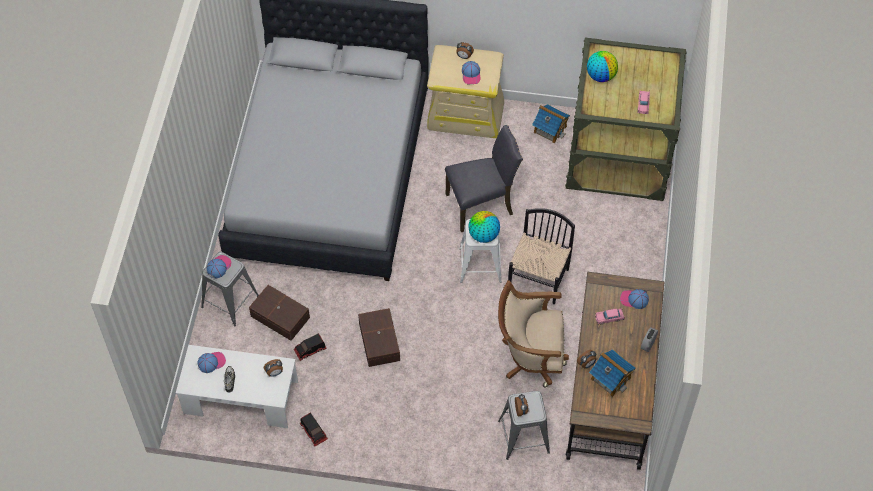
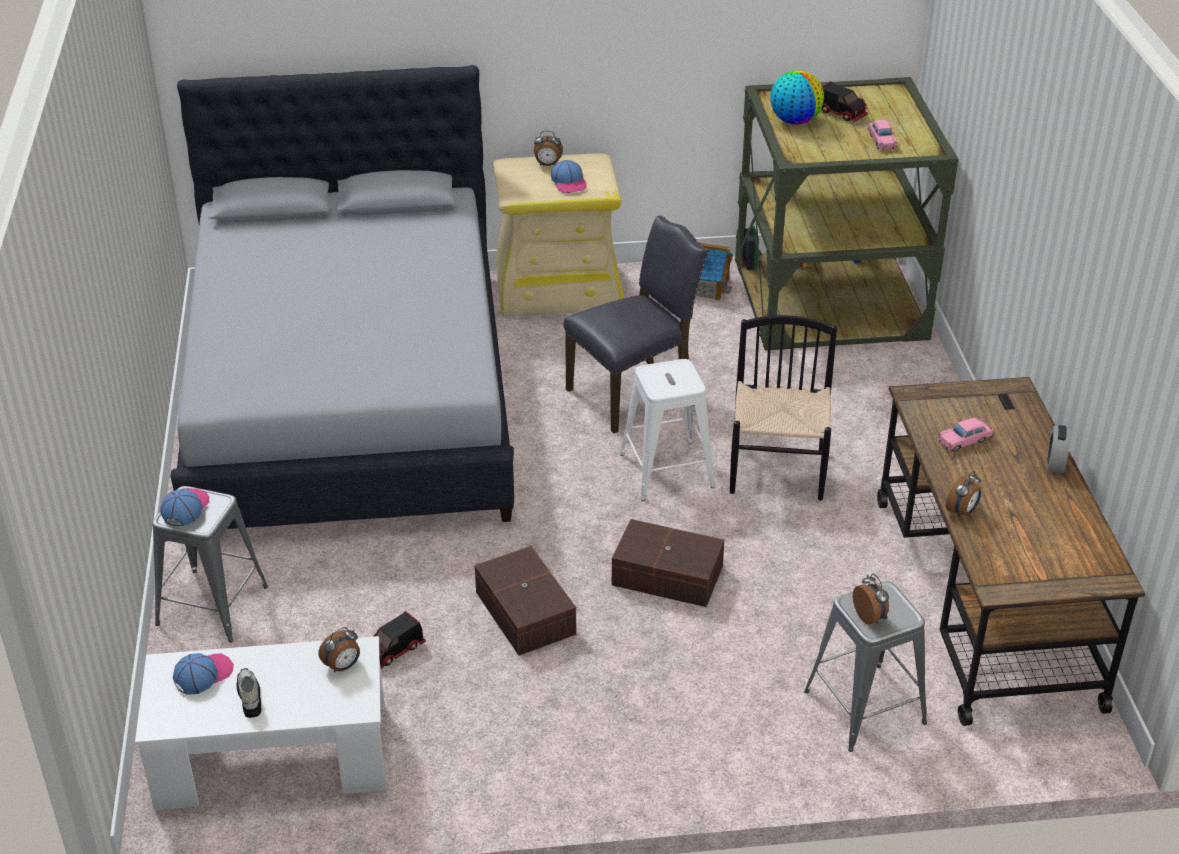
camera: 15 degrees left, 20 degrees down
brown storage box [249,285,310,341] -> brown storage box moved to [612,519,725,607]
toy truck [300,412,328,447] -> toy truck moved to [822,81,869,122]
globe [468,211,500,243] -> none
office chair [498,280,569,388] -> none
toy house [589,349,636,397] -> none
cap [620,289,649,309] -> none

